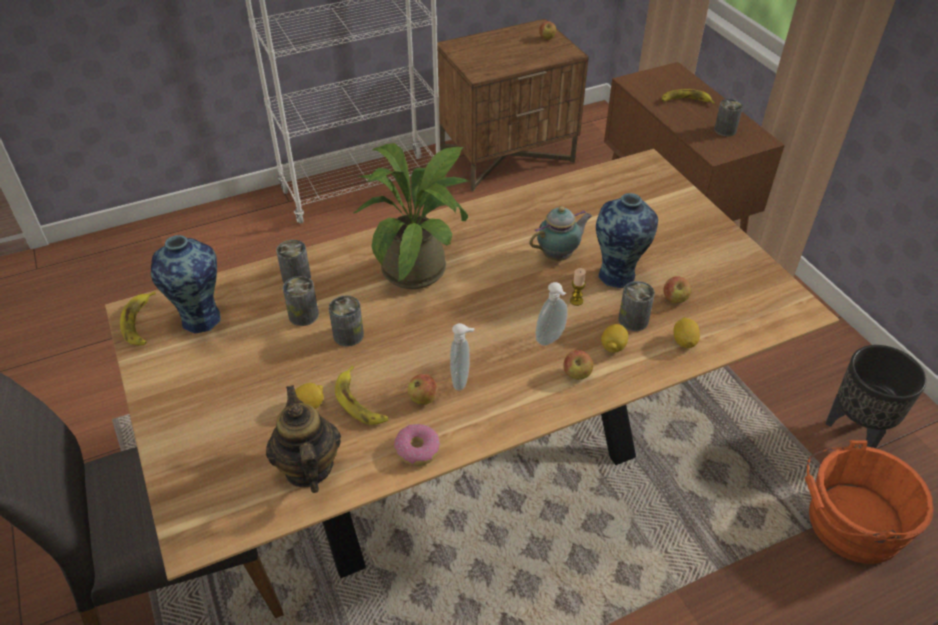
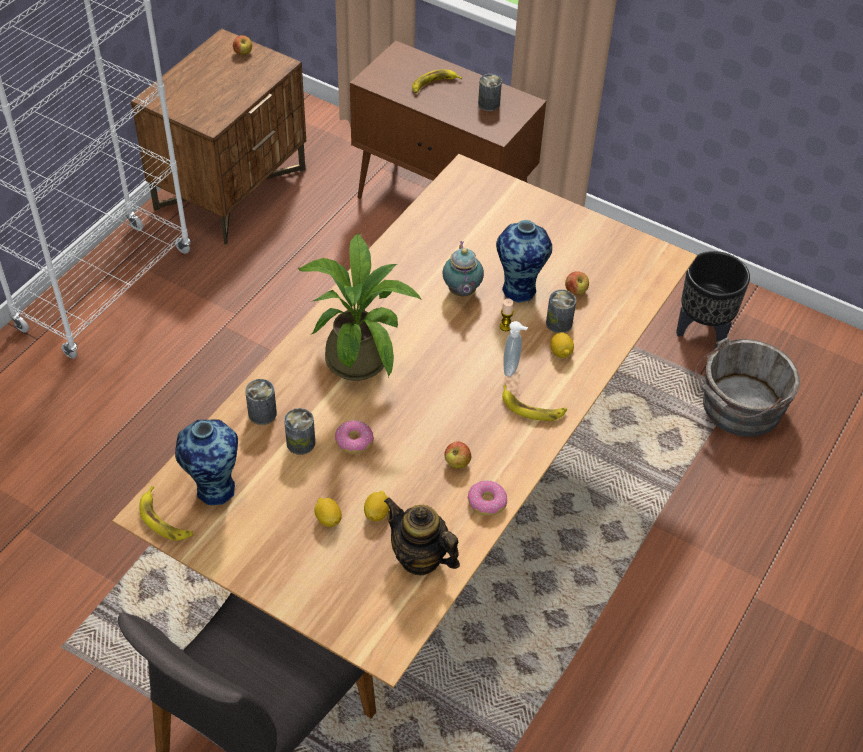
camera: 35 degrees left, 5 degrees up
can [329,296,364,347] -> donut [335,420,374,454]
banana [335,366,388,425] -> banana moved to [502,385,567,421]
soap dispenser [450,323,474,390] -> none
teapot [529,206,592,261] -> teapot turned 150 degrees clockwise [443,241,484,296]
apple [563,350,594,380] -> none
lemon [673,317,700,348] -> lemon moved to [314,498,342,527]
orange bucket [805,440,934,564] -> grey bucket [695,337,800,437]

